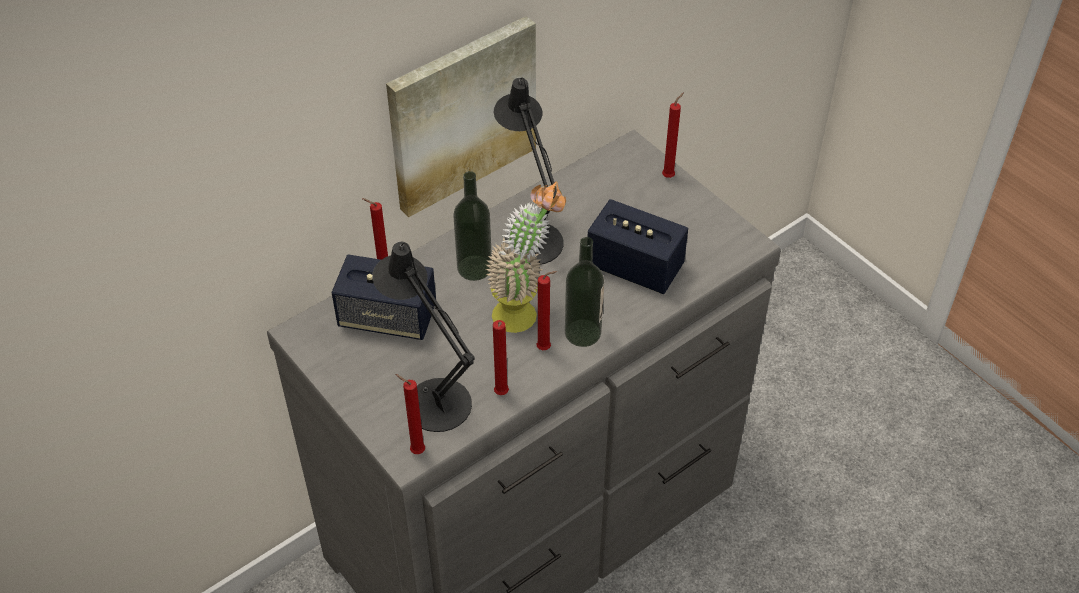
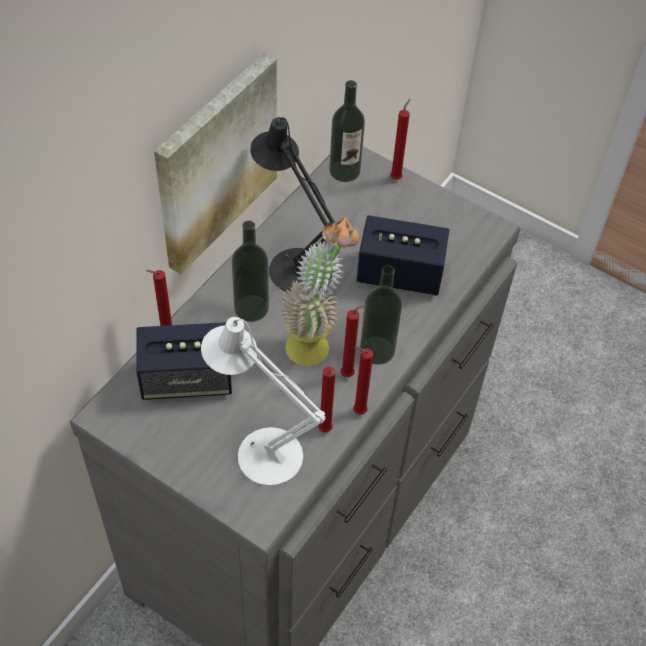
camera: 20 degrees left, 5 degrees up
black table lamp [372,242,475,432] -> white table lamp [201,317,326,486]
red candle [395,374,425,454] -> red candle moved to [353,347,373,415]
none -> bottle [329,80,365,182]

